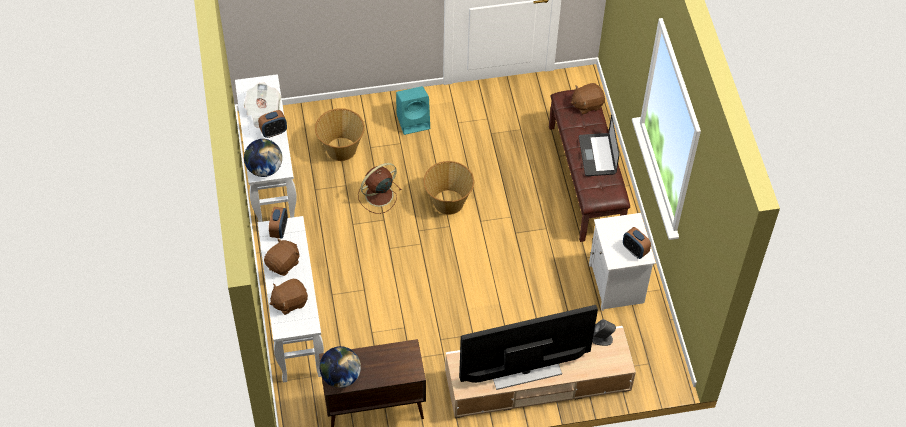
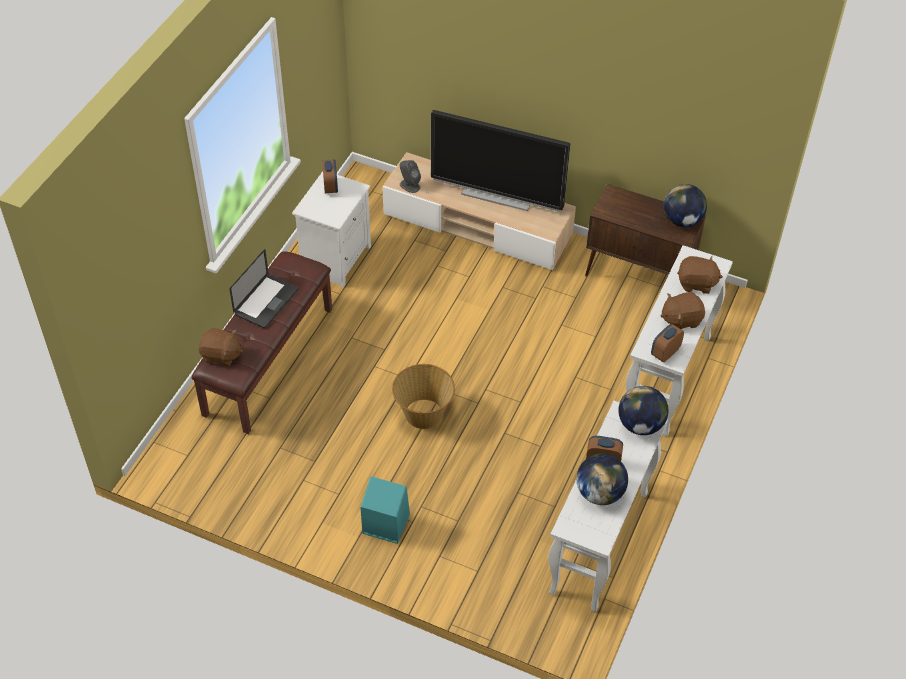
camera: 145 degrees left, 5 degrees down
newspaper [244,83,281,128] -> globe [576,453,628,505]
basket [315,108,365,161] -> none
brown fan [358,163,401,214] -> none

